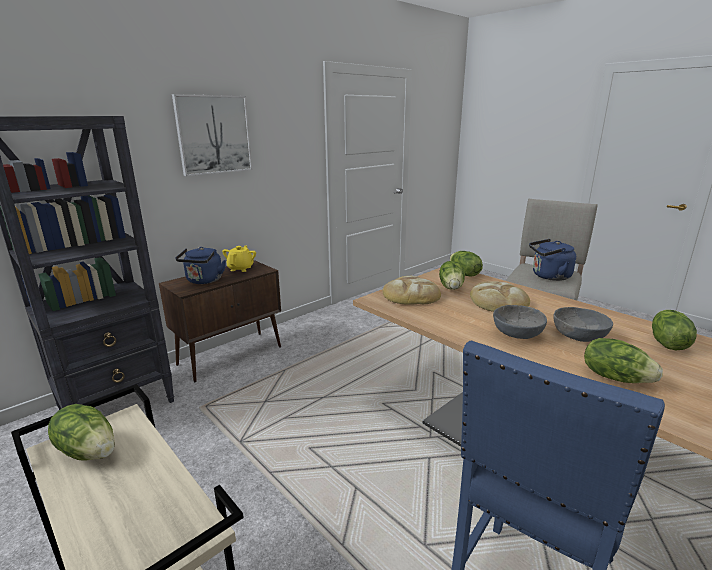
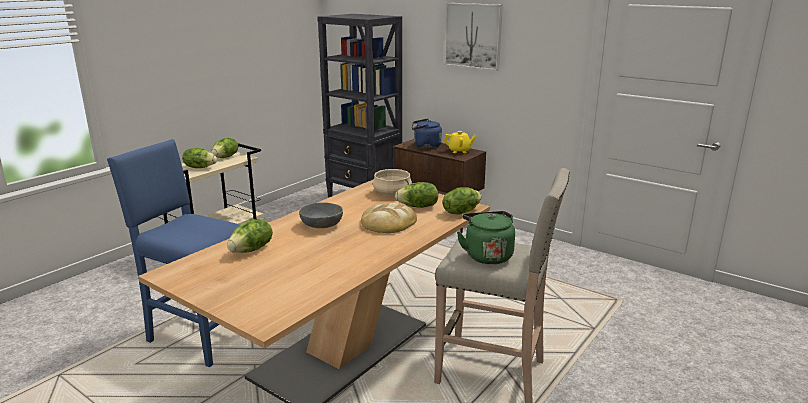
camera: 80 degrees right, 0 degrees up
bread [383,276,441,305] -> beige cooking pot [373,169,412,196]
blue kettle [529,239,576,281] -> green kettle [457,211,515,264]
grey bowl [553,307,613,342] -> none
lettuce [652,310,697,350] -> lettuce moved to [182,148,217,168]

